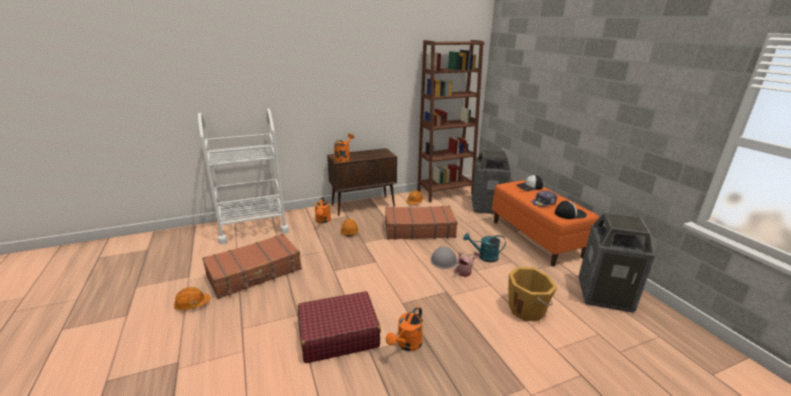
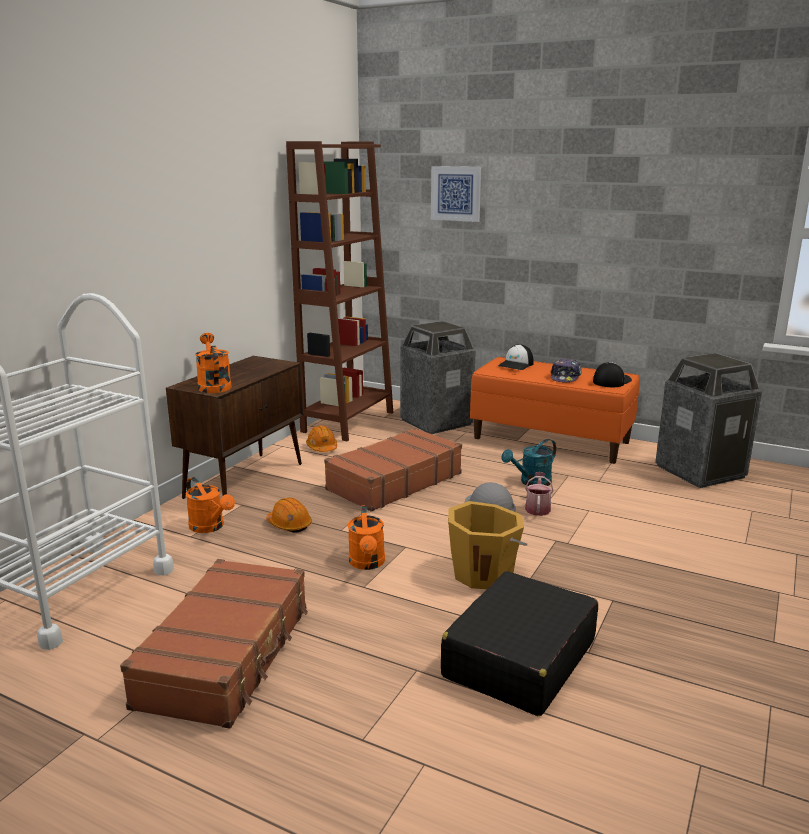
camera: 40 degrees left, 5 degrees down
orange hard hat [174,287,210,310] -> none
red suitcase [298,291,381,363] -> black suitcase [441,571,598,716]
orange watering can [386,306,423,351] -> orange watering can moved to [348,505,385,570]
orange bucket [508,267,557,321] -> orange bucket moved to [448,501,527,589]
none -> picture [431,166,481,222]

